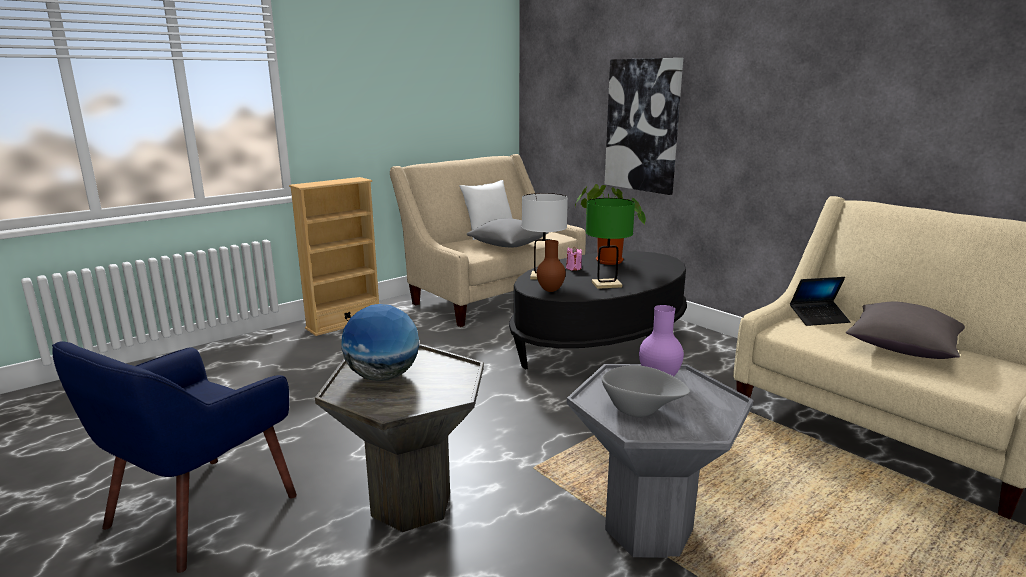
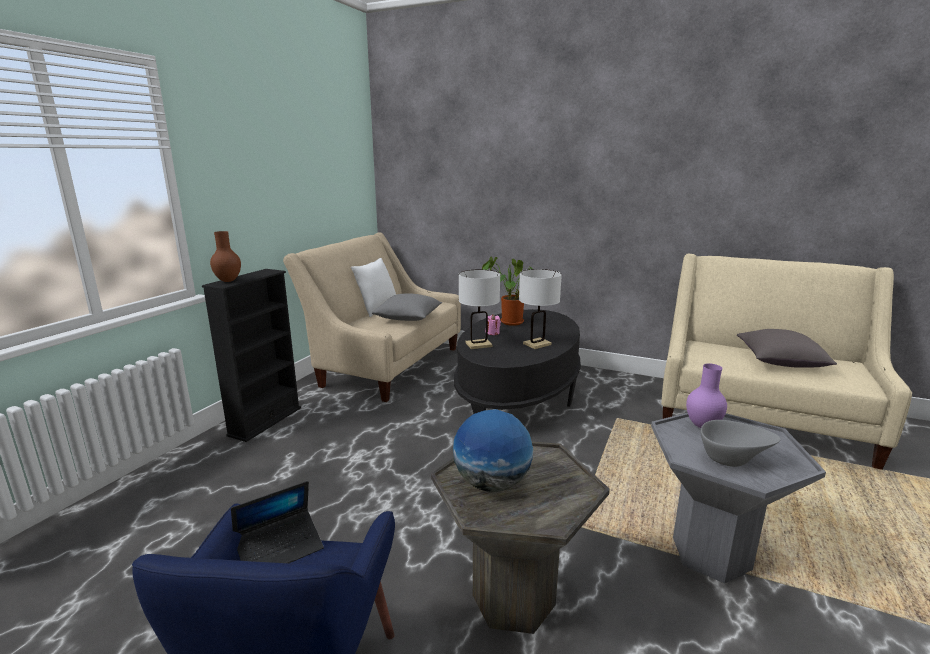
camera: 25 degrees left, 0 degrees up
beige bookcase [289,177,379,336] -> black bookcase [202,269,301,442]
brown vase [537,240,566,292] -> brown vase moved to [210,231,241,282]
green table lamp [586,198,635,289] -> white table lamp [519,269,562,349]
picture [605,58,683,195] -> none
laptop [790,277,850,326] -> laptop moved to [231,481,324,563]

